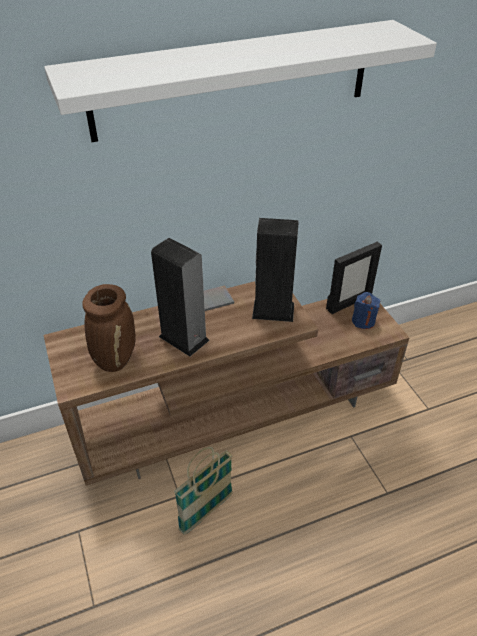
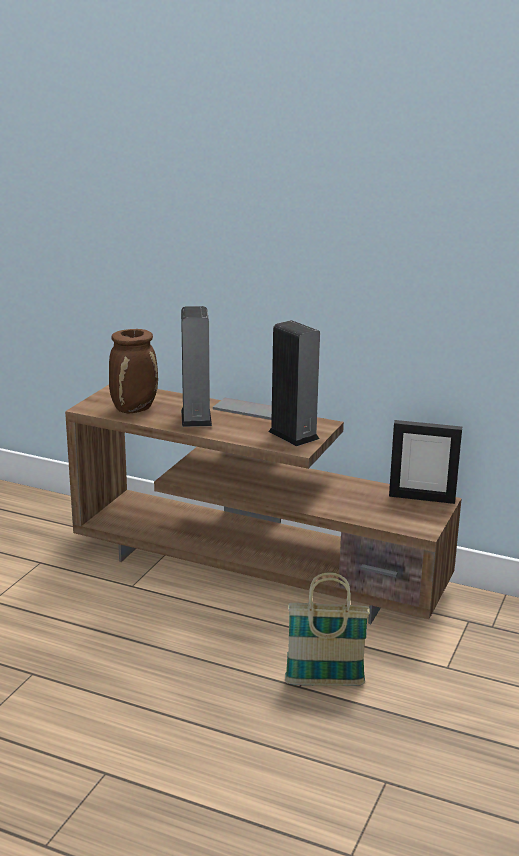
camera: 45 degrees right, 20 degrees down
white shelf [44,20,437,142] -> none
basket [174,447,233,535] -> basket moved to [285,572,370,686]
blue candle [352,292,380,329] -> none

